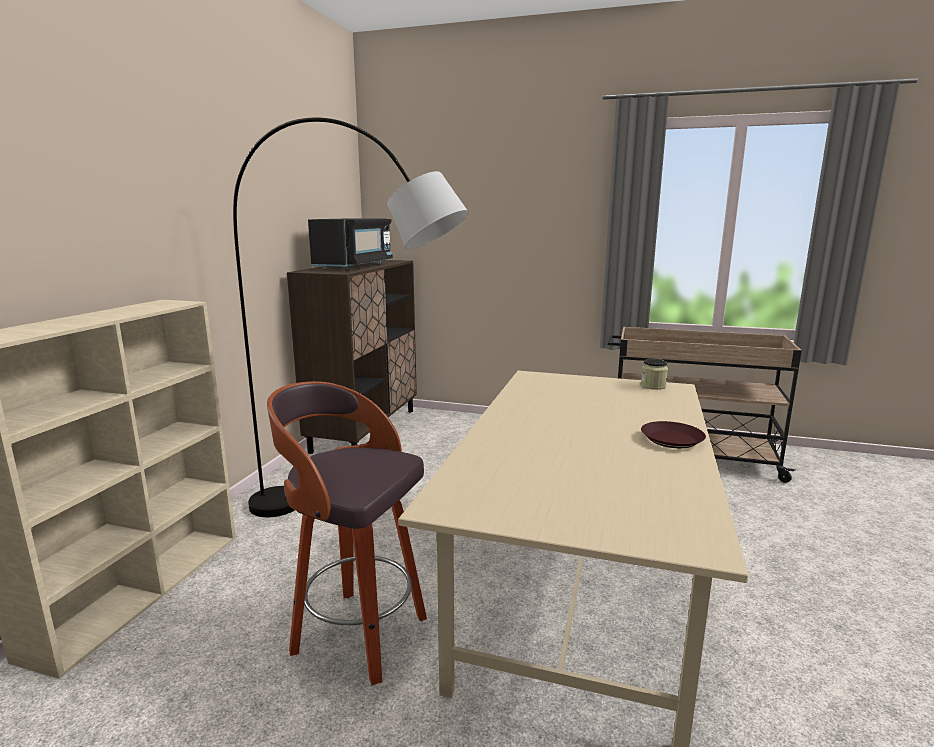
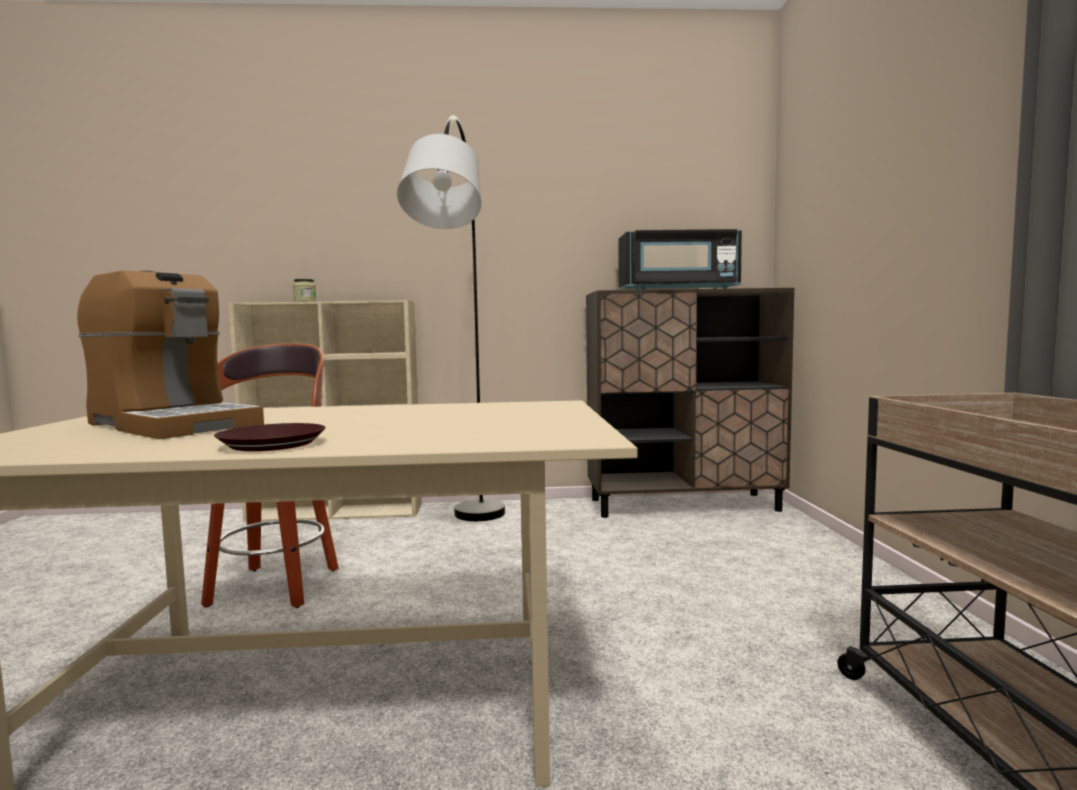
camera: 70 degrees right, 10 degrees down
jar [641,359,668,390] -> jar moved to [293,279,316,302]
none -> coffee machine [77,270,264,439]

